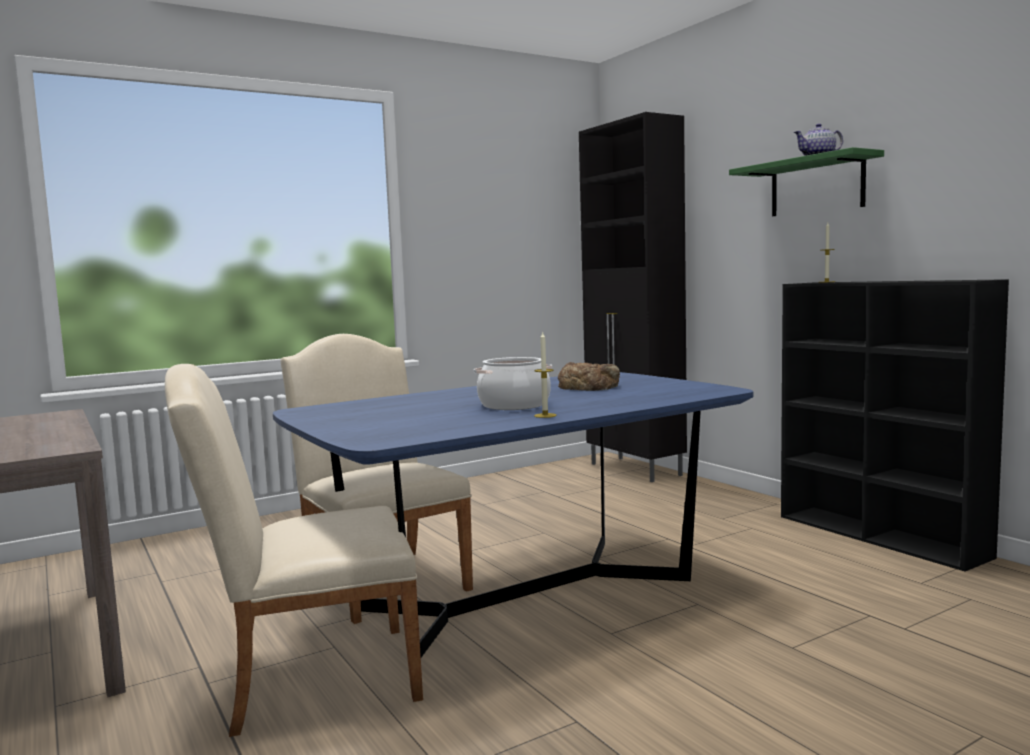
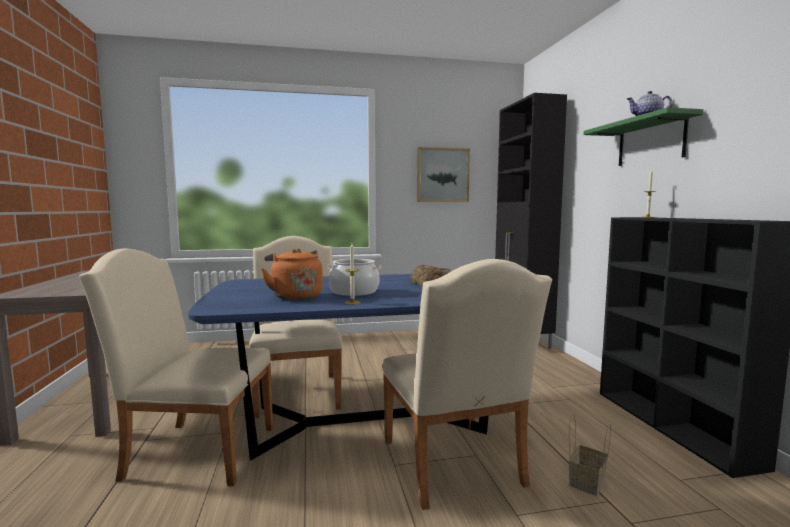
camera: 20 degrees right, 0 degrees up
none -> orange kettle [261,248,323,300]
none -> beige chair [382,259,552,510]
none -> picture [417,147,470,202]
none -> basket [569,412,611,496]

